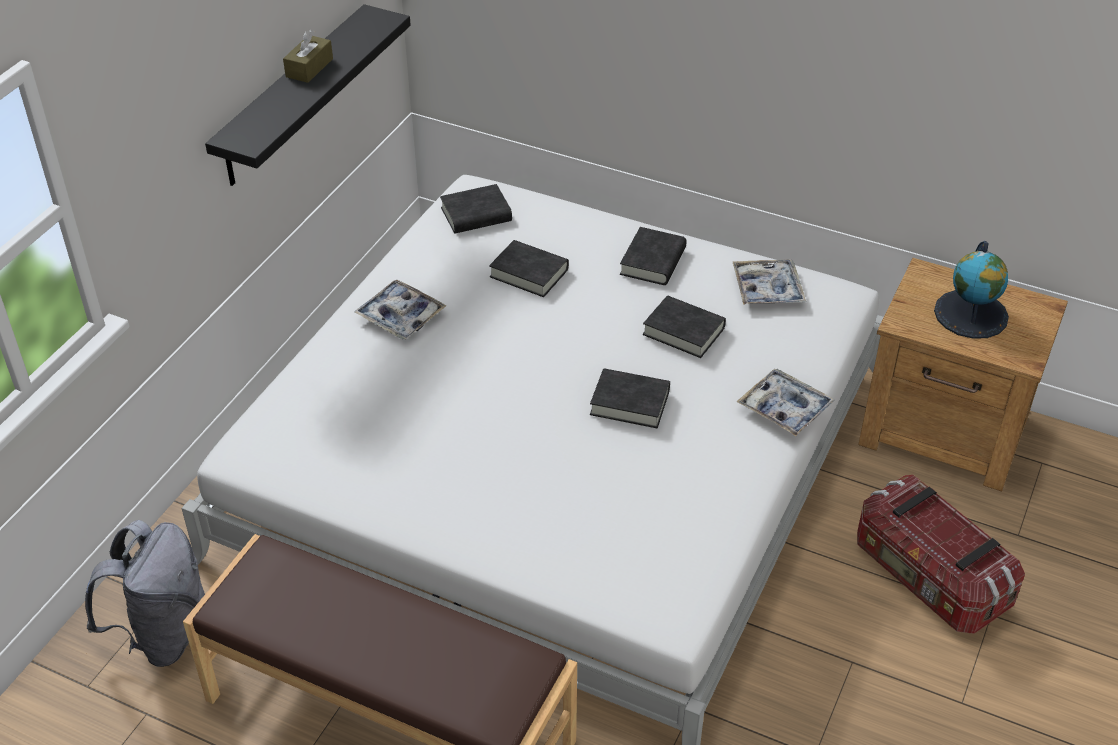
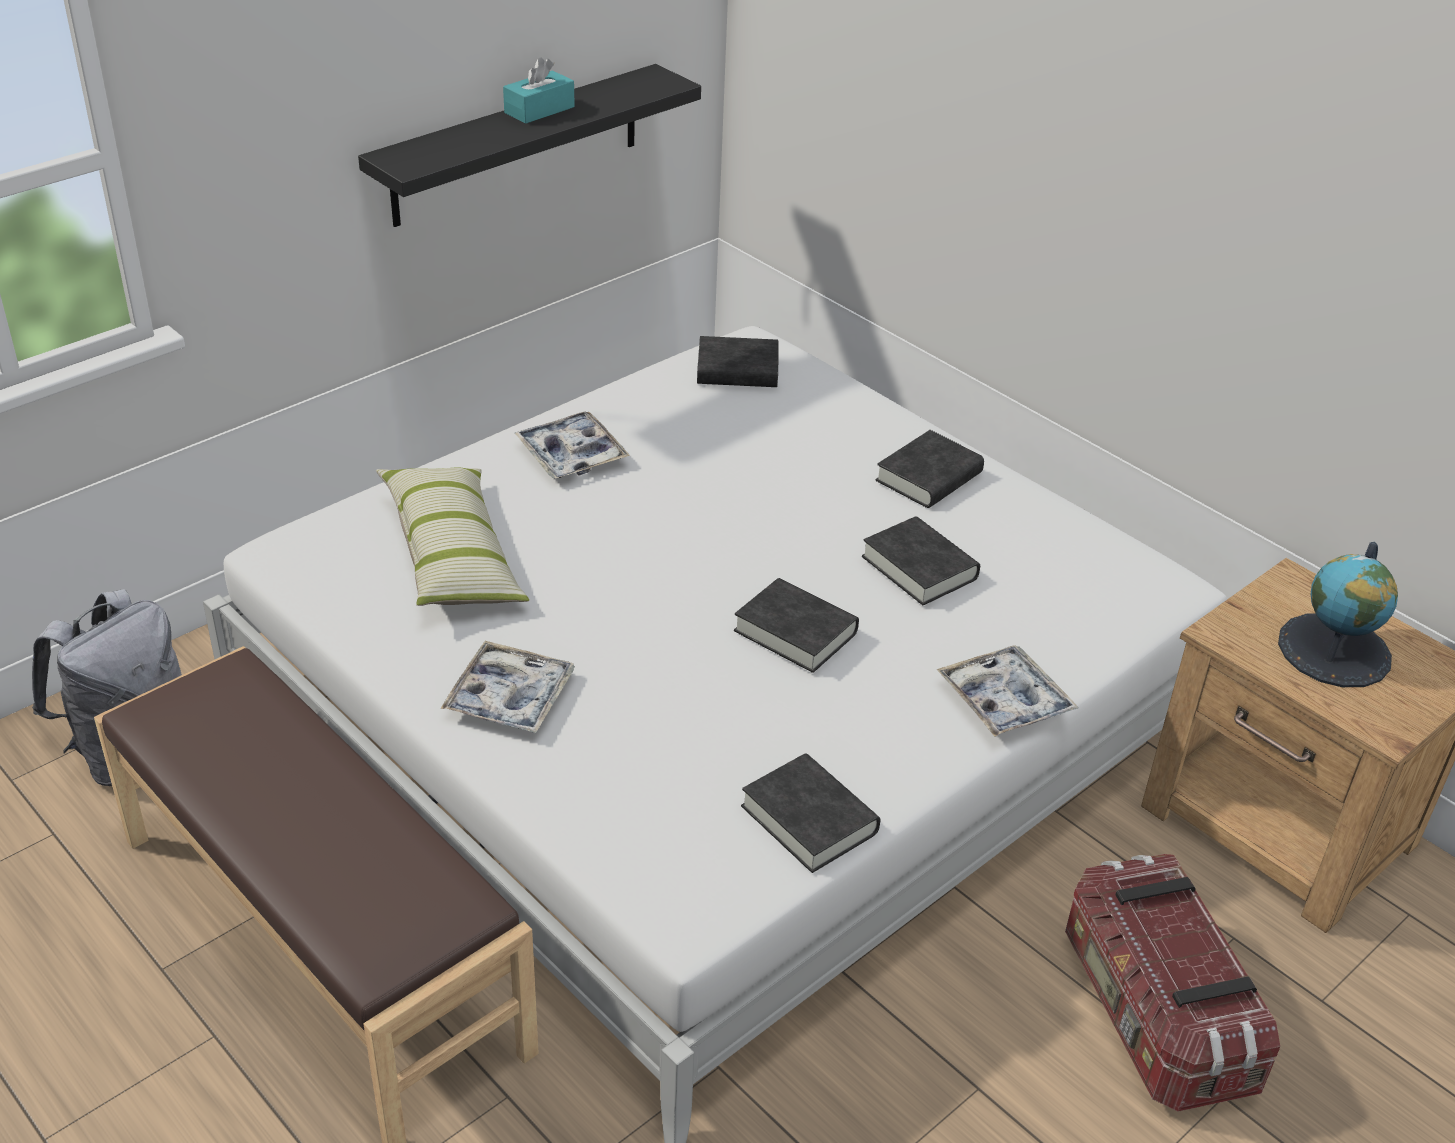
camera: 20 degrees right, 5 degrees down
brown tissue box [283,29,333,83] -> turquoise tissue box [503,57,575,124]
black book [489,240,569,297] -> black book moved to [741,754,880,873]
tray [733,259,806,305] -> tray moved to [440,641,575,733]
none -> pillow [376,468,529,606]

